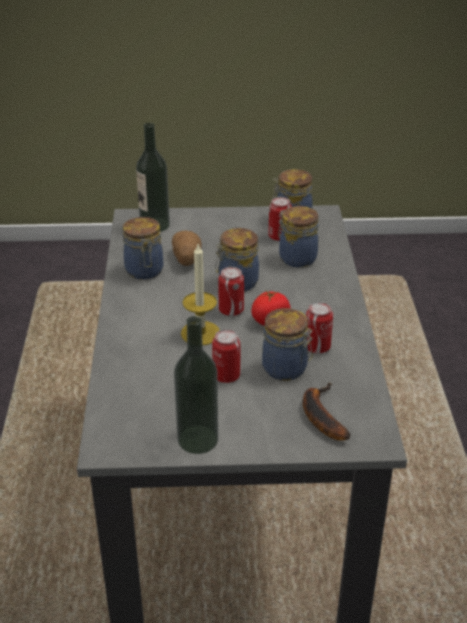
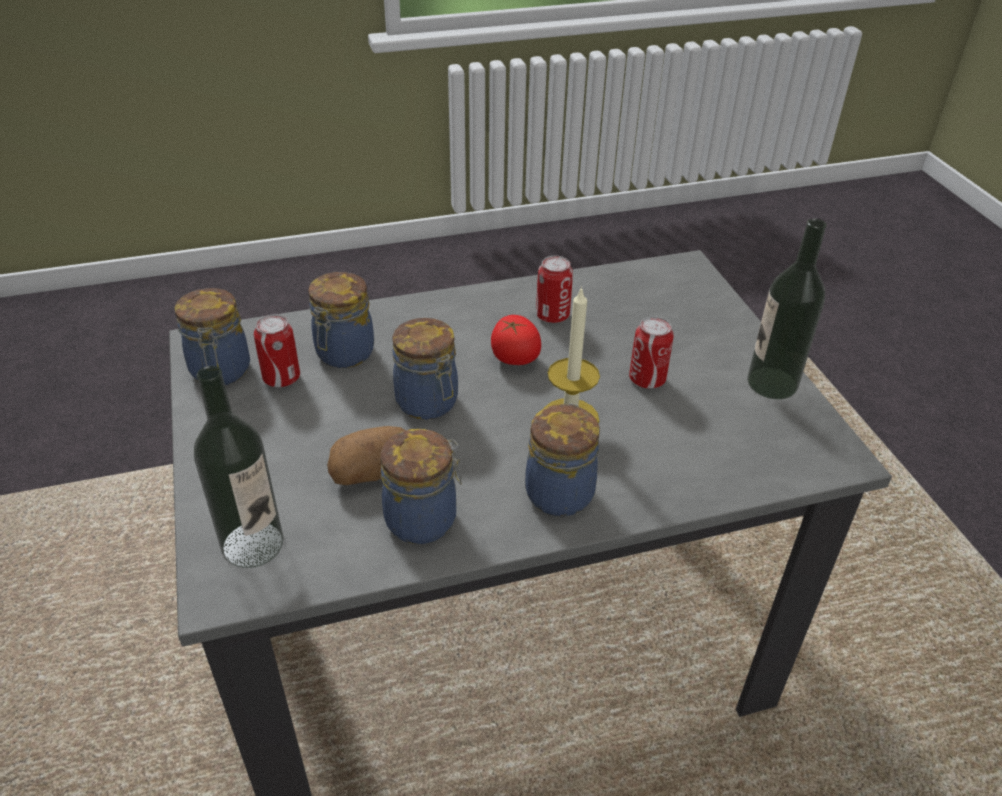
camera: 105 degrees left, 5 degrees up
can [219,267,244,316] -> none
jar [262,308,313,381] -> jar moved to [525,403,600,517]
banana [303,383,351,441] -> none

